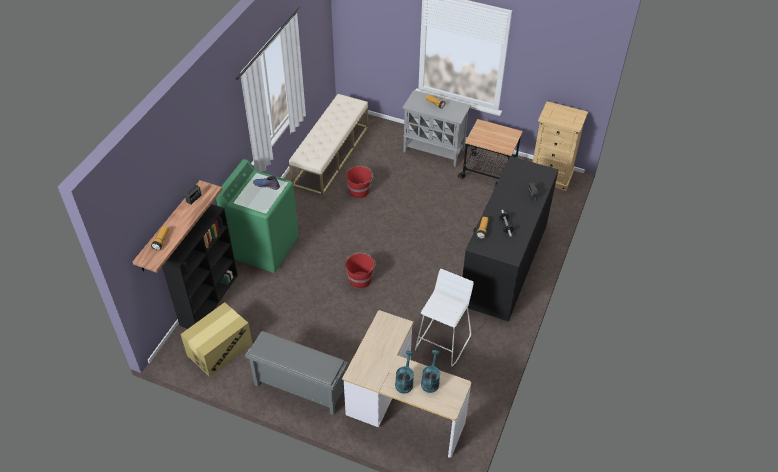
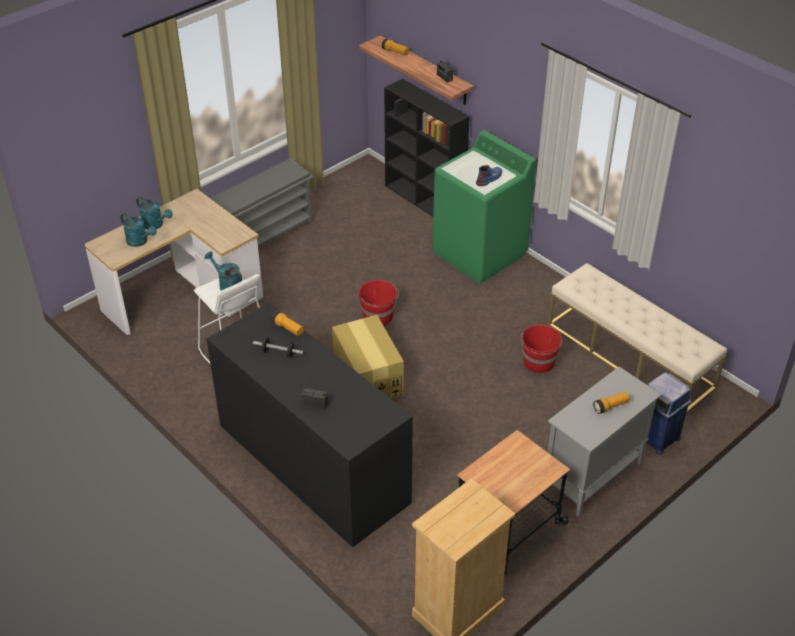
camera: 115 degrees right, 5 degrees down
cardboard box [181,302,252,377] -> cardboard box moved to [332,315,404,399]
none -> turquoise watering can [205,251,242,291]
none -> blue trash can [647,372,692,455]

